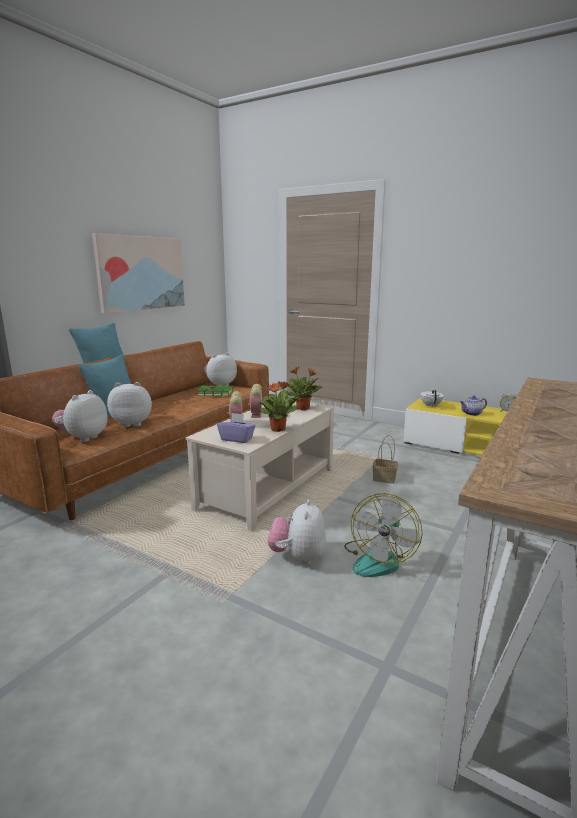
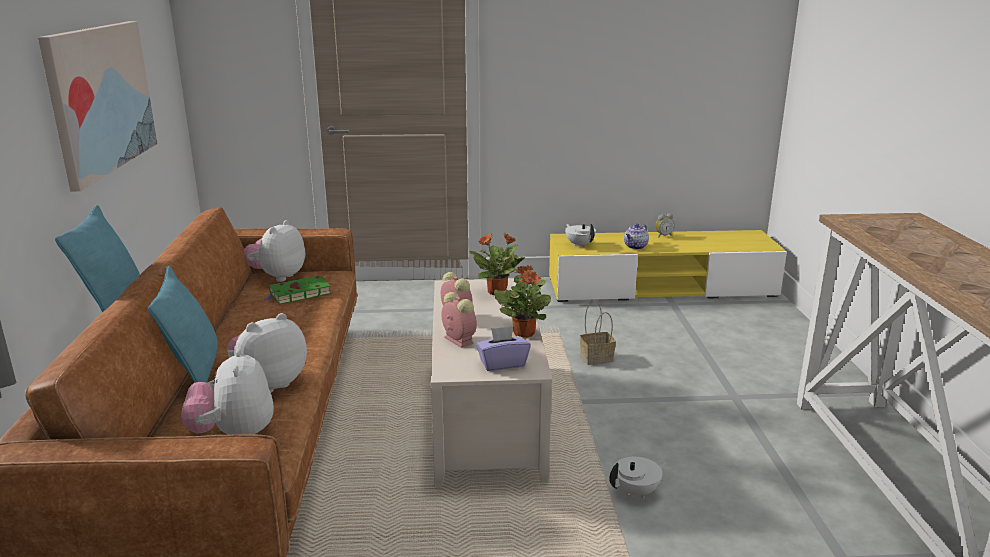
camera: 35 degrees left, 5 degrees up
plush toy [268,500,326,565] -> white teapot [609,457,668,499]
fan [344,493,423,577] -> none

